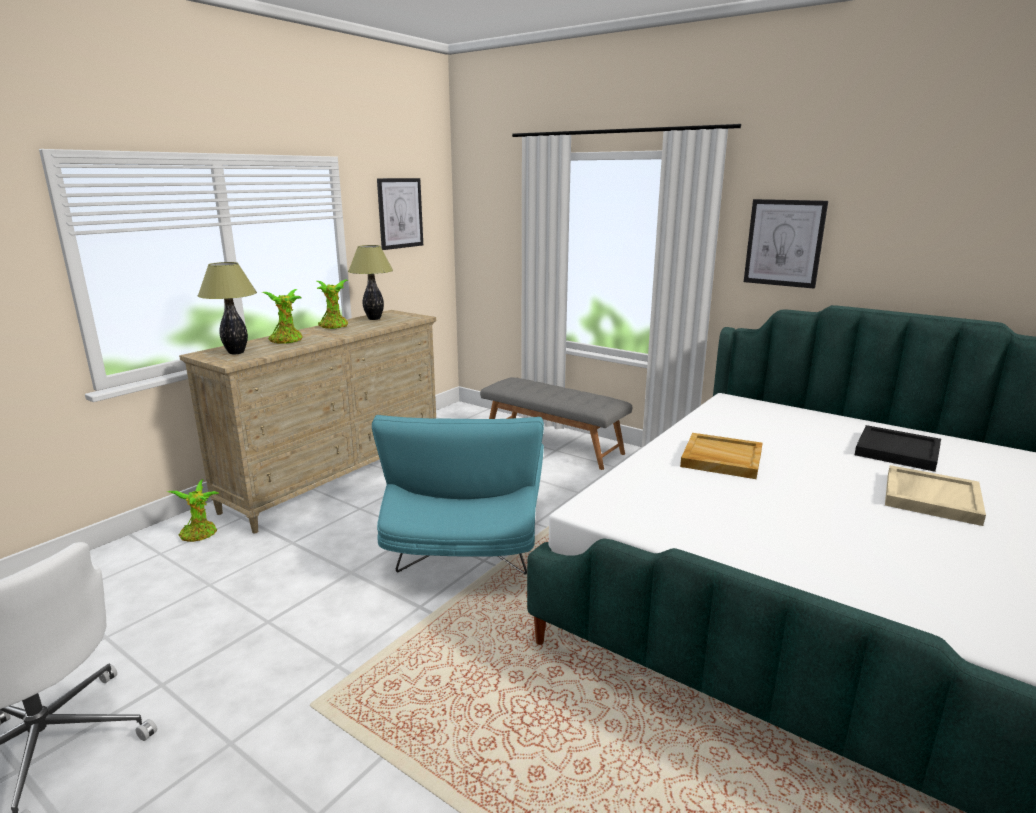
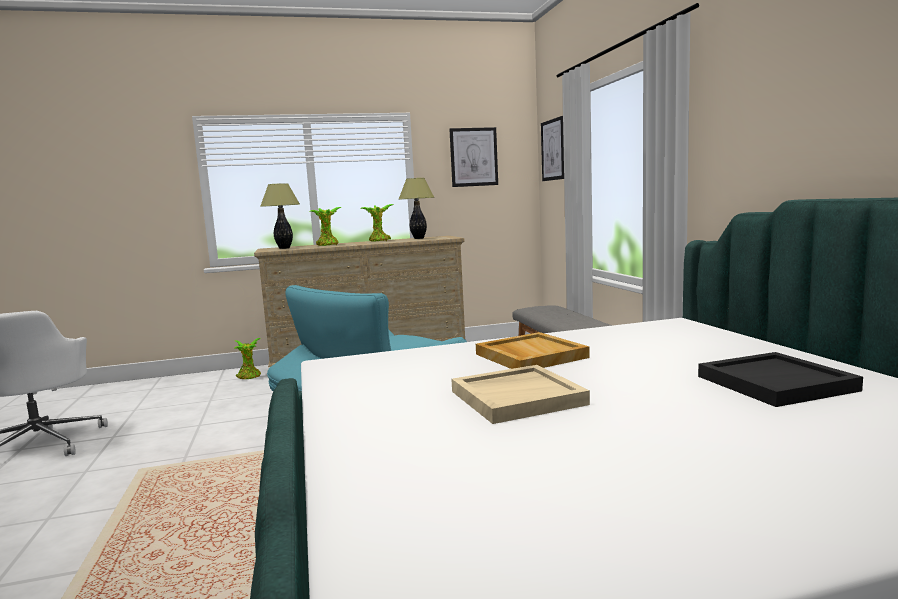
camera: 40 degrees right, 10 degrees down
picture [744,199,828,289] -> picture moved to [541,116,564,181]
beige tray [885,465,986,526] -> beige tray moved to [451,365,590,424]

